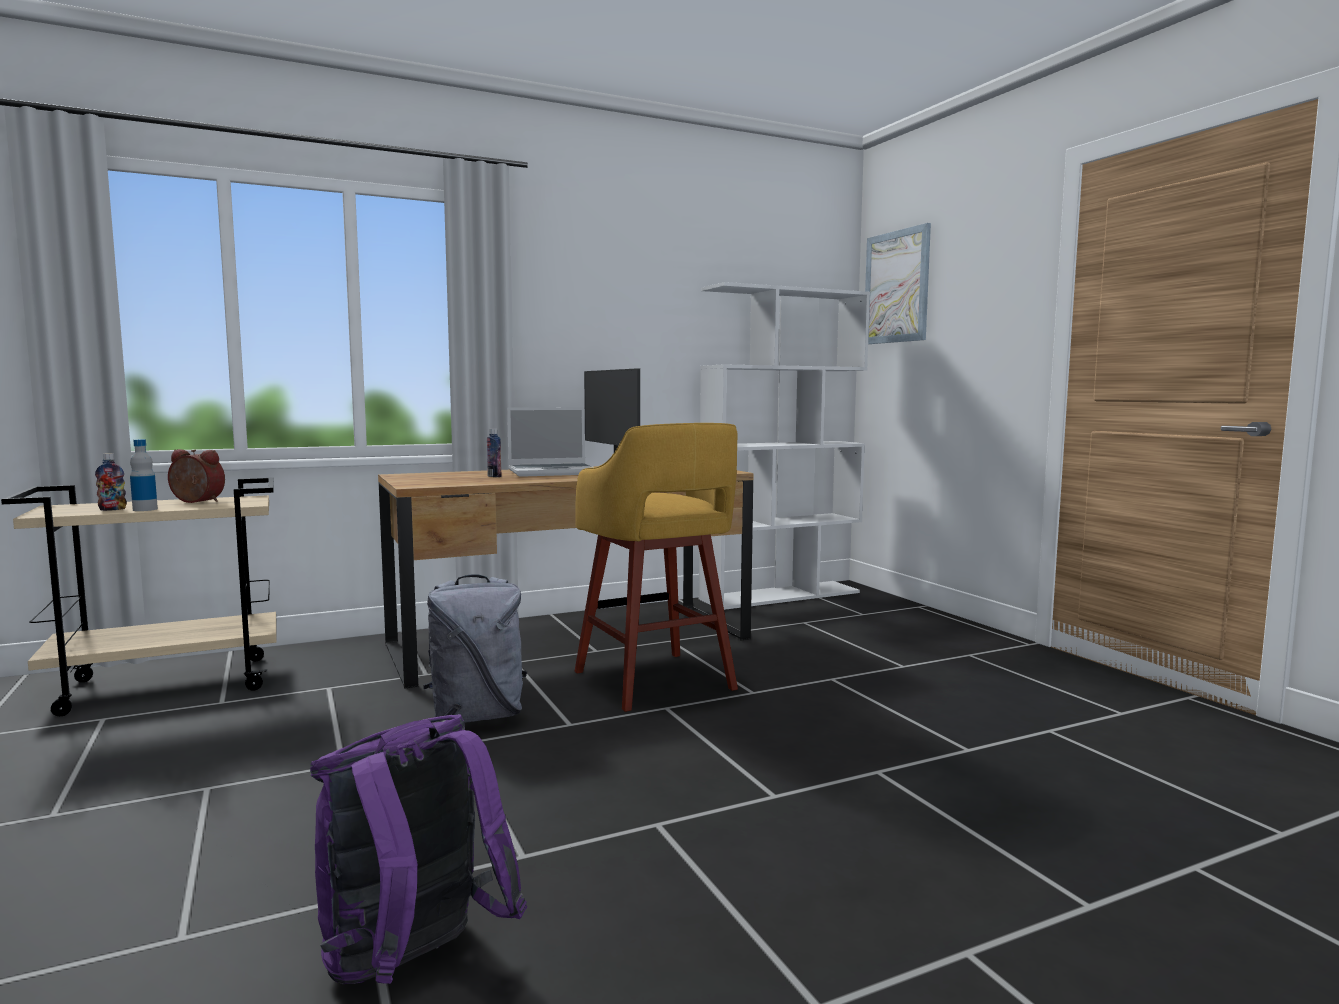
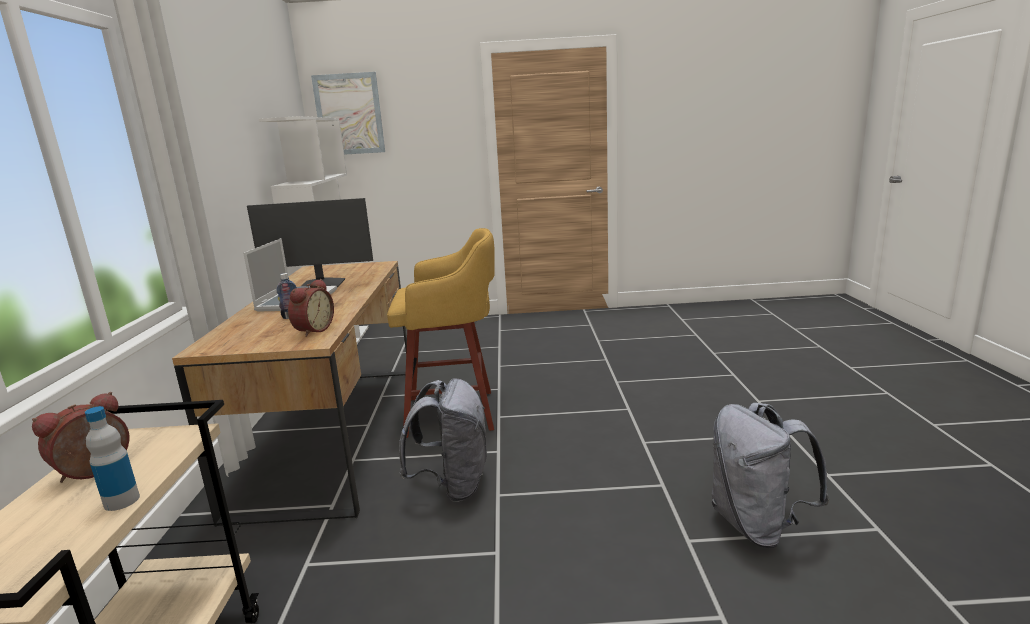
camera: 65 degrees left, 10 degrees up
bottle [95,453,127,511] -> none
purple backpack [310,714,527,984] -> grey backpack [712,402,829,548]
none -> alarm clock [288,279,334,337]

